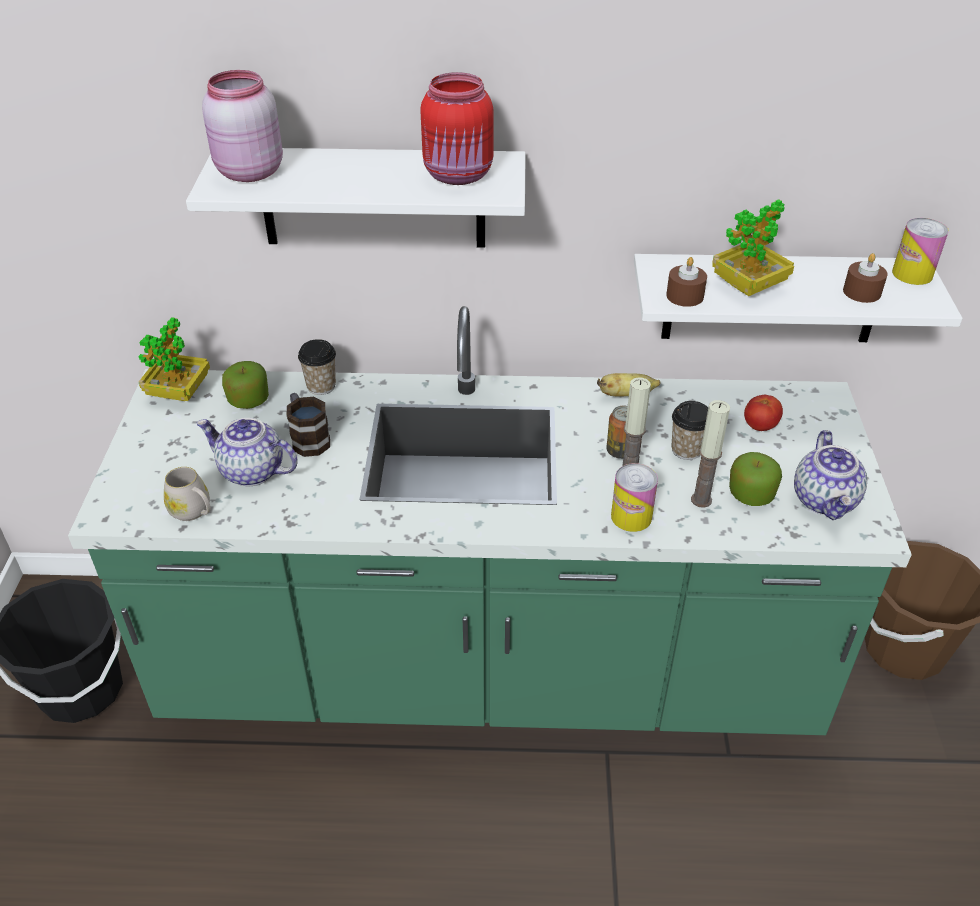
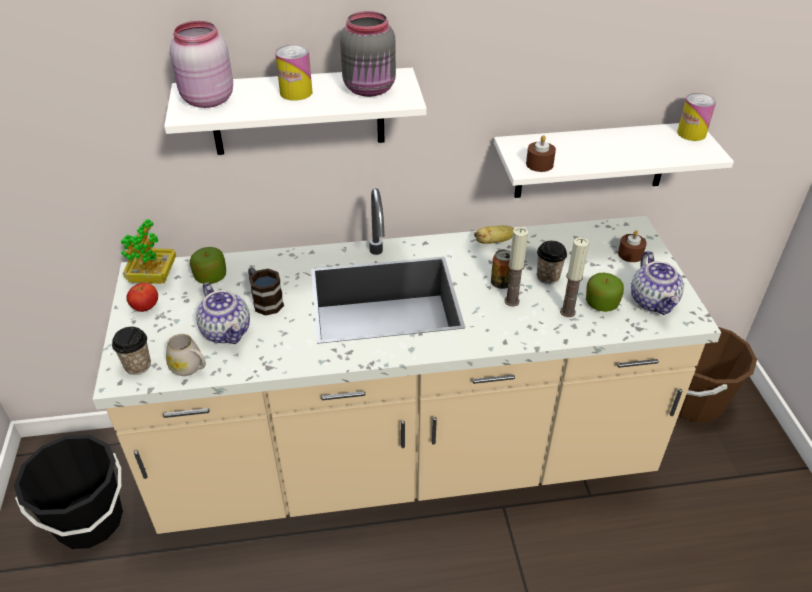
camera: 10 degrees left, 0 degrees up
green counter [68,306,912,735] -> beige counter [93,188,721,534]
teapot [197,418,298,486] -> teapot turned 135 degrees counterclockwise [196,282,250,344]
cup [298,339,336,395] -> cup moved to [112,327,151,375]
red jar [420,72,494,185] -> grey jar [340,11,396,97]
can [611,463,658,532] -> can moved to [275,45,312,101]
potted plant [712,199,794,296] -> none
tomato [744,395,783,431] -> tomato moved to [126,283,158,312]
brown candle [843,253,888,303] -> brown candle moved to [618,230,647,262]

